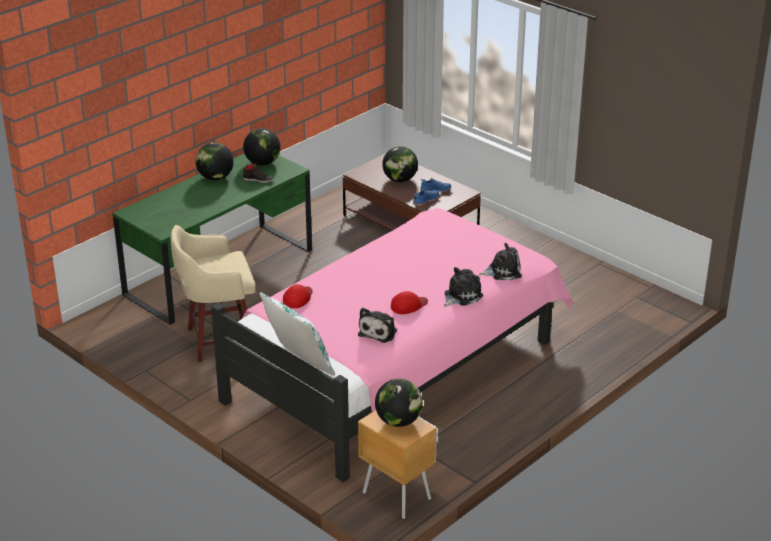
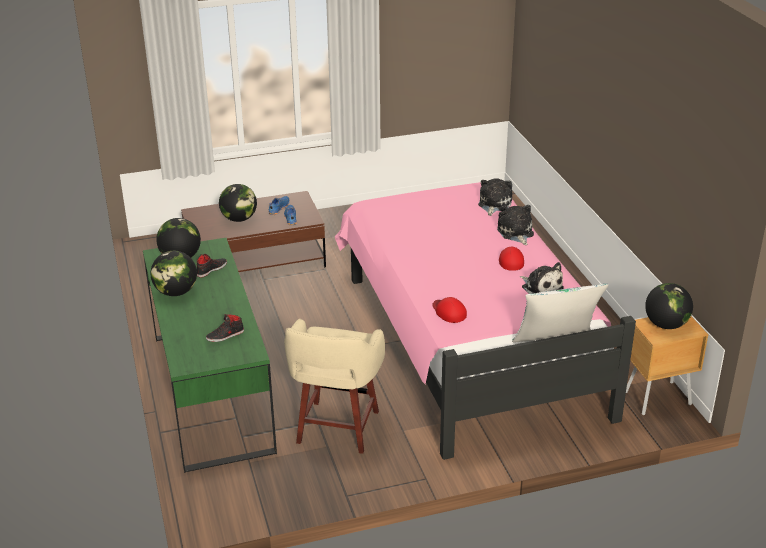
camera: 60 degrees left, 0 degrees up
none -> black shoe [206,314,244,342]

